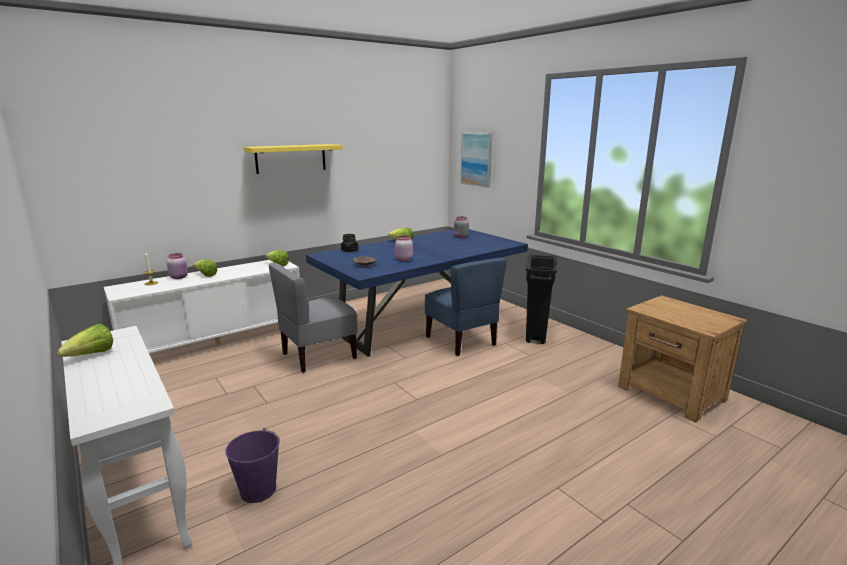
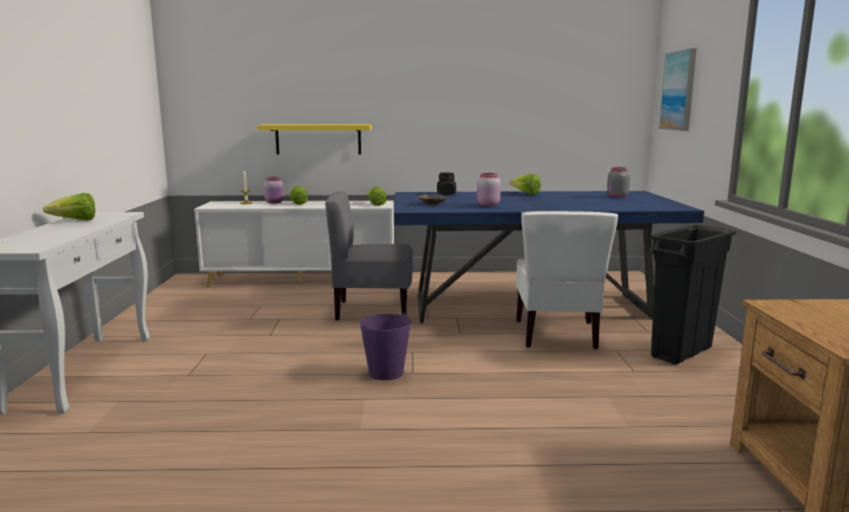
camera: 35 degrees right, 5 degrees down
purple bucket [225,428,280,503] -> purple bucket moved to [360,313,412,380]
yellow shelf [244,144,343,174] -> yellow shelf moved to [257,124,372,155]
blue chair [425,258,507,356] -> white chair [516,211,618,349]

